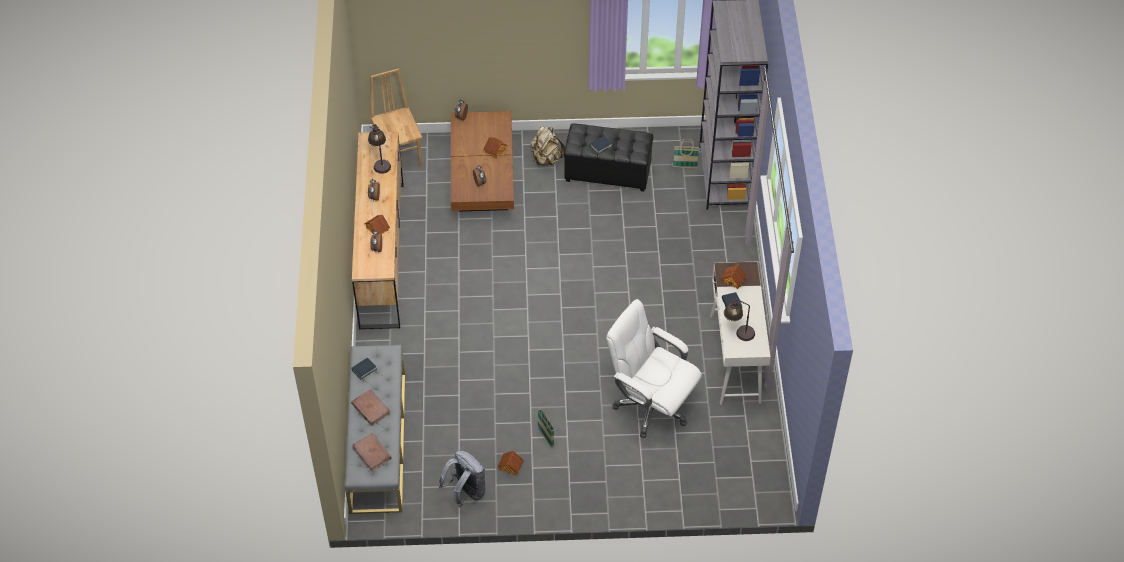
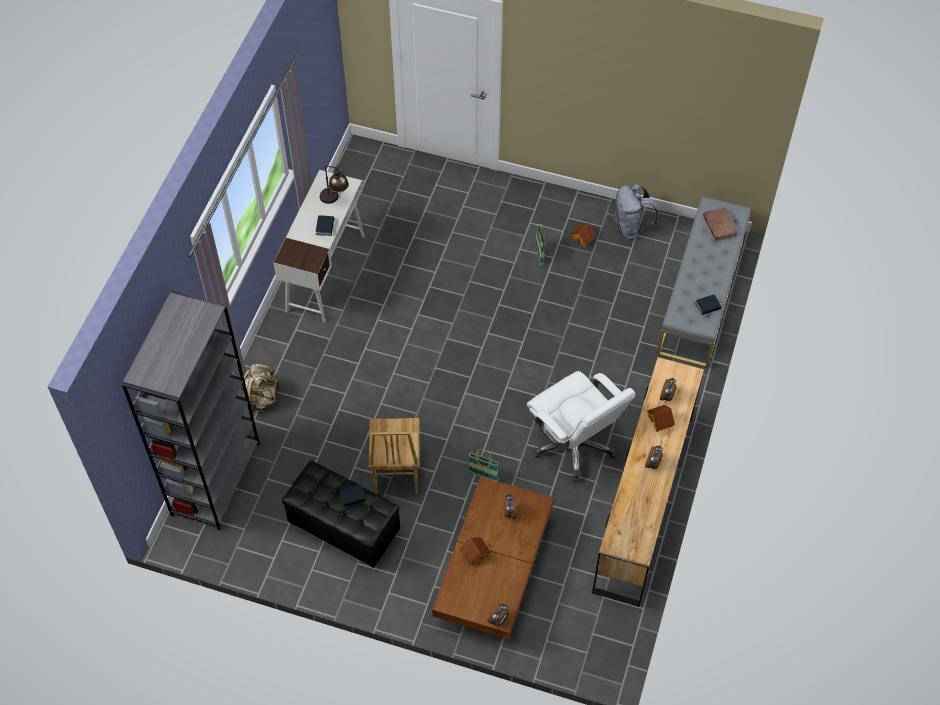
camera: 160 degrees left, 5 degrees up
brown book [351,389,391,426] -> none
table lamp [368,124,391,174] -> none
brown chair [370,69,422,169] -> brown chair moved to [369,418,420,494]
beige backpack [530,126,565,166] -> beige backpack moved to [240,364,280,413]
white office chair [606,299,702,438] -> white office chair moved to [527,371,636,482]
basket [672,139,700,168] -> basket moved to [469,449,499,481]
toy house [721,265,747,289] -> none

